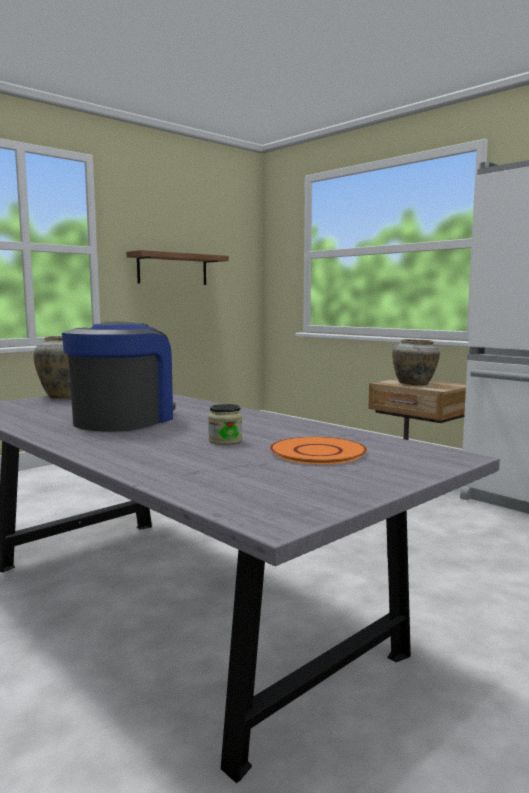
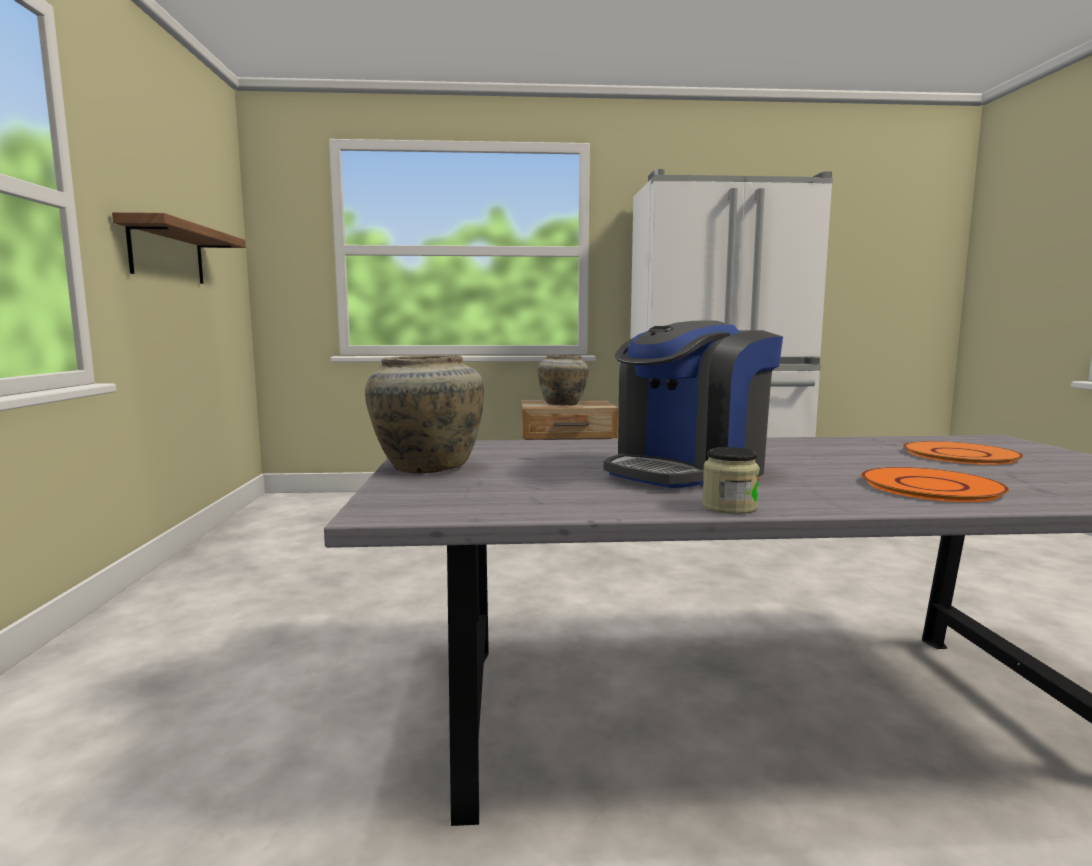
camera: 50 degrees left, 0 degrees up
coffee machine [62,321,176,431] -> coffee machine turned 105 degrees counterclockwise [603,320,783,488]
jar [208,404,242,445] -> jar moved to [702,447,760,514]
none -> orange plate [861,467,1009,502]

